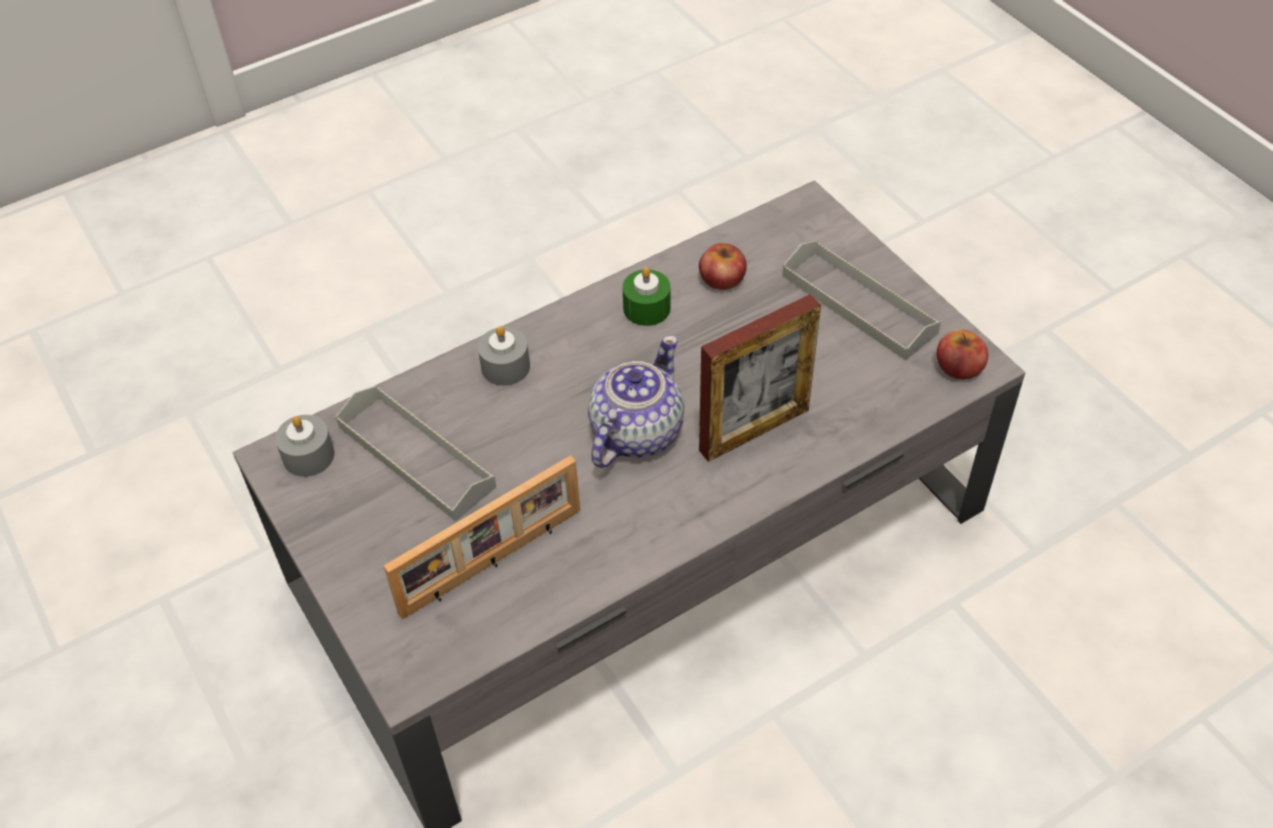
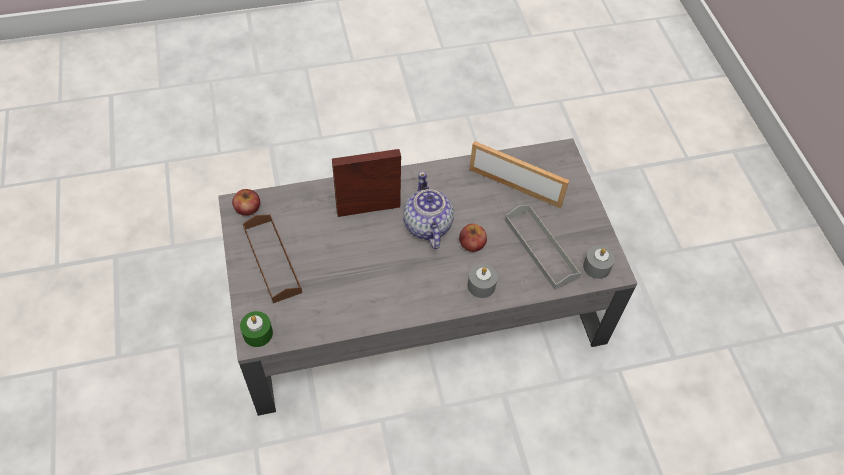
camera: 165 degrees left, 5 degrees up
picture frame [383,455,580,620] -> picture frame turned 45 degrees clockwise [469,141,569,208]
teapot [588,335,684,468] -> teapot turned 120 degrees clockwise [403,171,454,249]
green candle [622,267,671,326] -> green candle moved to [240,311,273,347]
apple [699,243,747,290] -> apple moved to [459,224,487,252]
grey tray [782,240,941,361] -> brown tray [243,215,302,303]

